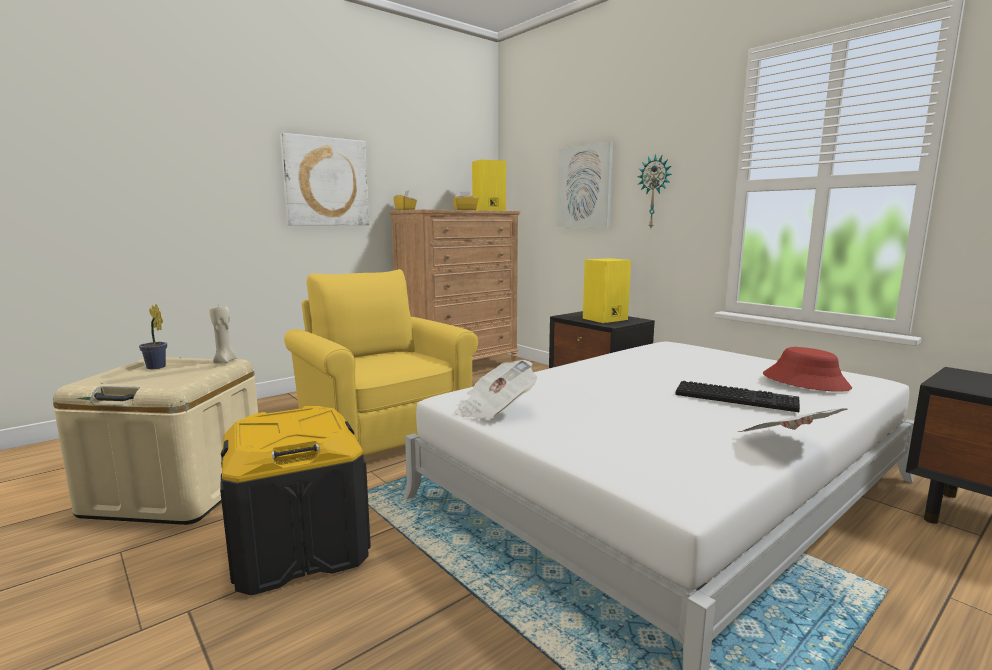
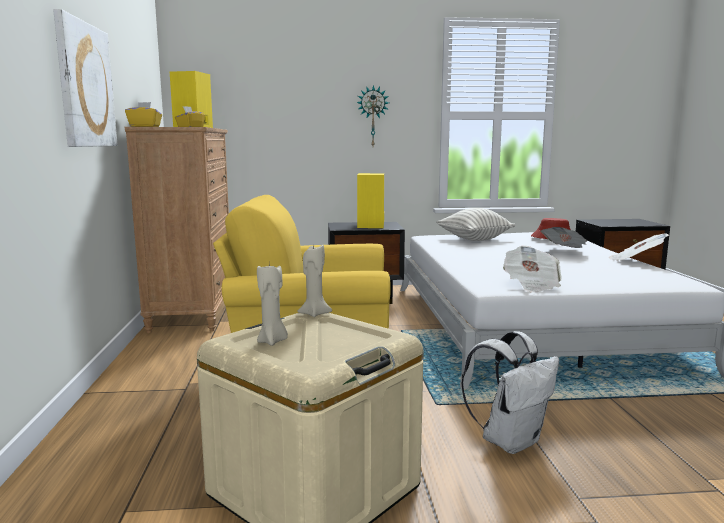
camera: 55 degrees left, 0 degrees up
potted plant [139,304,167,369] -> beige candle [257,264,288,346]
black storage box [220,406,371,595] -> white backpack [461,331,559,454]
picture [557,142,613,228] -> none
keyboard [675,381,800,412] -> newspaper [540,227,587,248]
none -> pillow [437,208,515,241]

